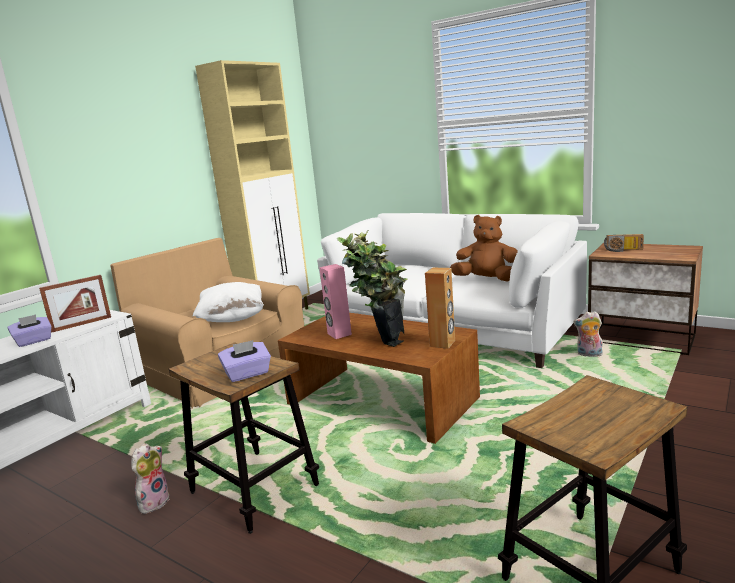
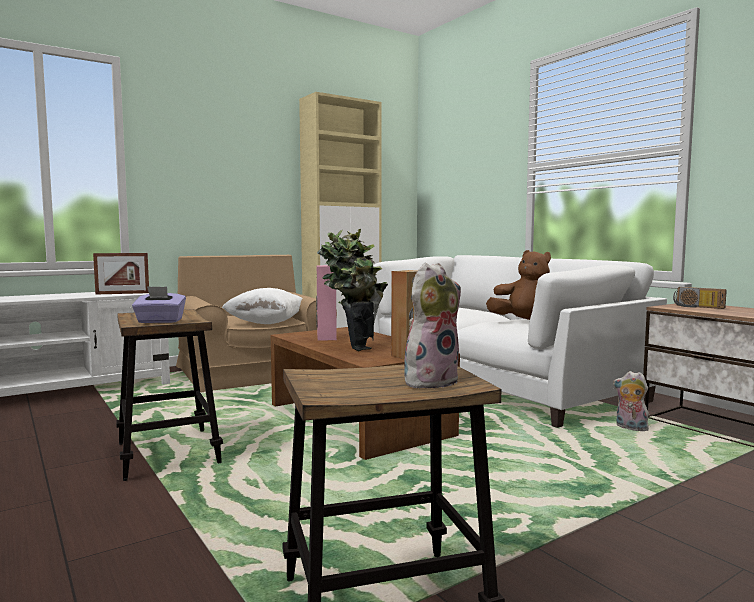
camera: 20 degrees right, 10 degrees down
purple tissue box [7,314,52,347] -> none
plush toy [131,443,170,514] -> plush toy moved to [404,262,461,388]

